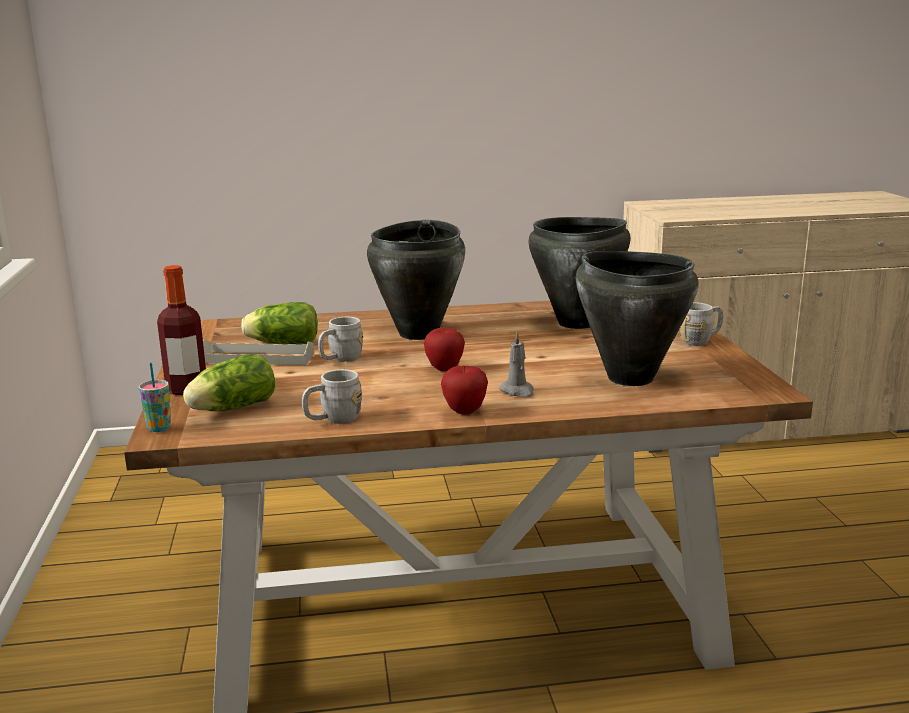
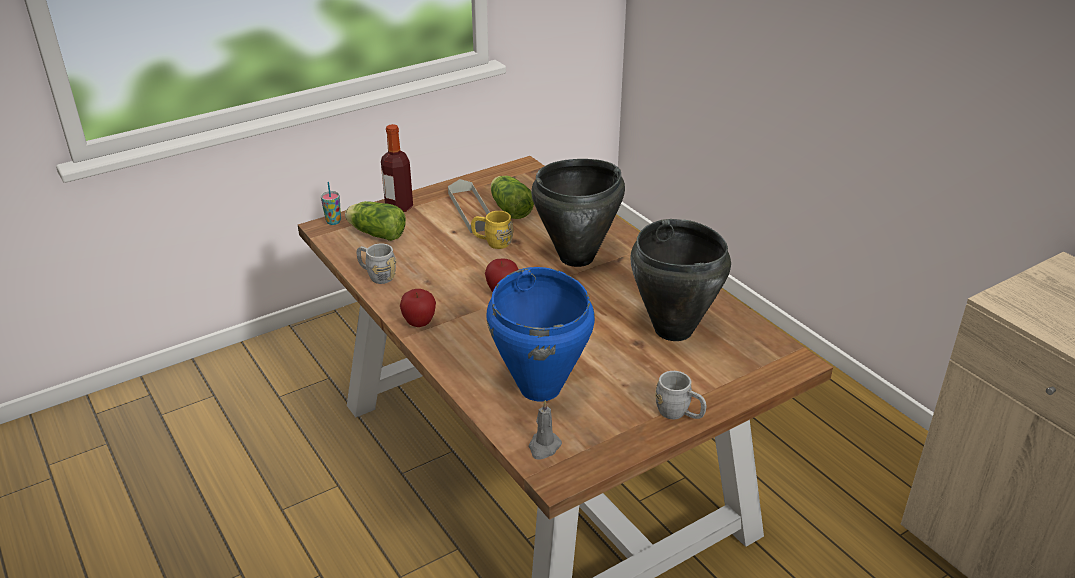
camera: 65 degrees right, 15 degrees up
grey mug [318,317,363,362] -> yellow mug [471,211,513,249]
grey candle [499,331,534,397] -> grey candle moved to [529,400,562,460]
black cooking pot [576,251,699,386] -> blue cooking pot [487,267,595,401]

